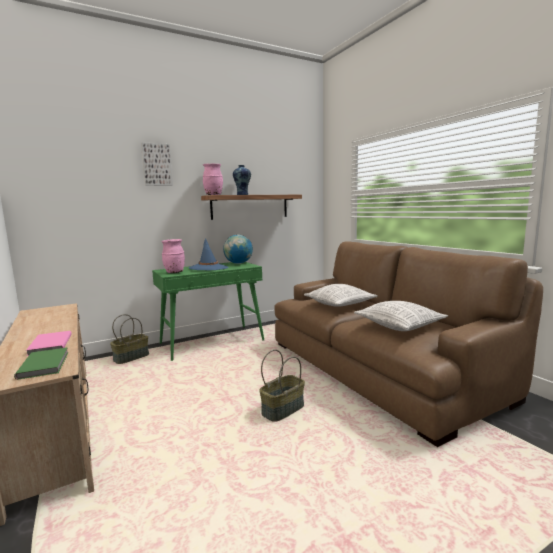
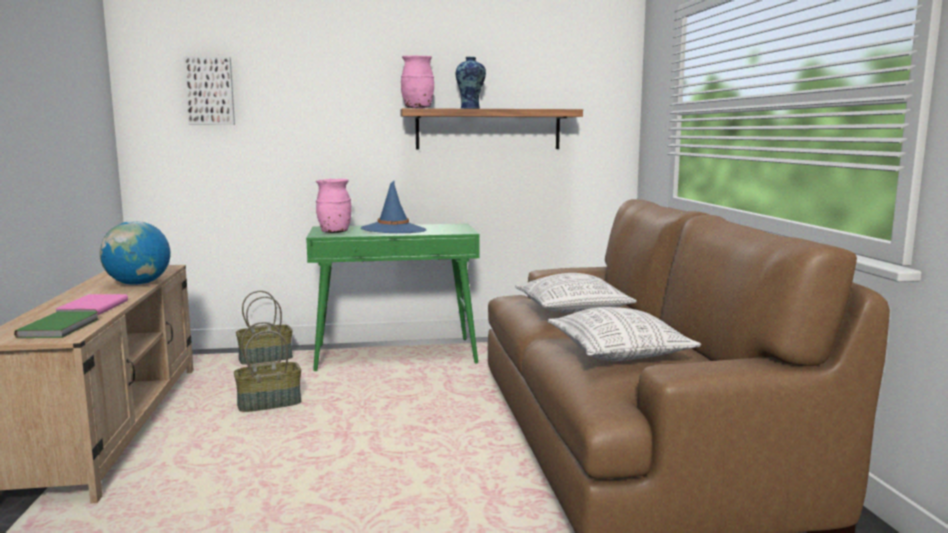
camera: 20 degrees right, 0 degrees up
picture [141,142,173,186] -> picture moved to [183,56,235,125]
globe [223,235,253,264] -> globe moved to [100,221,171,285]
basket [259,350,305,422] -> basket moved to [234,322,301,412]

